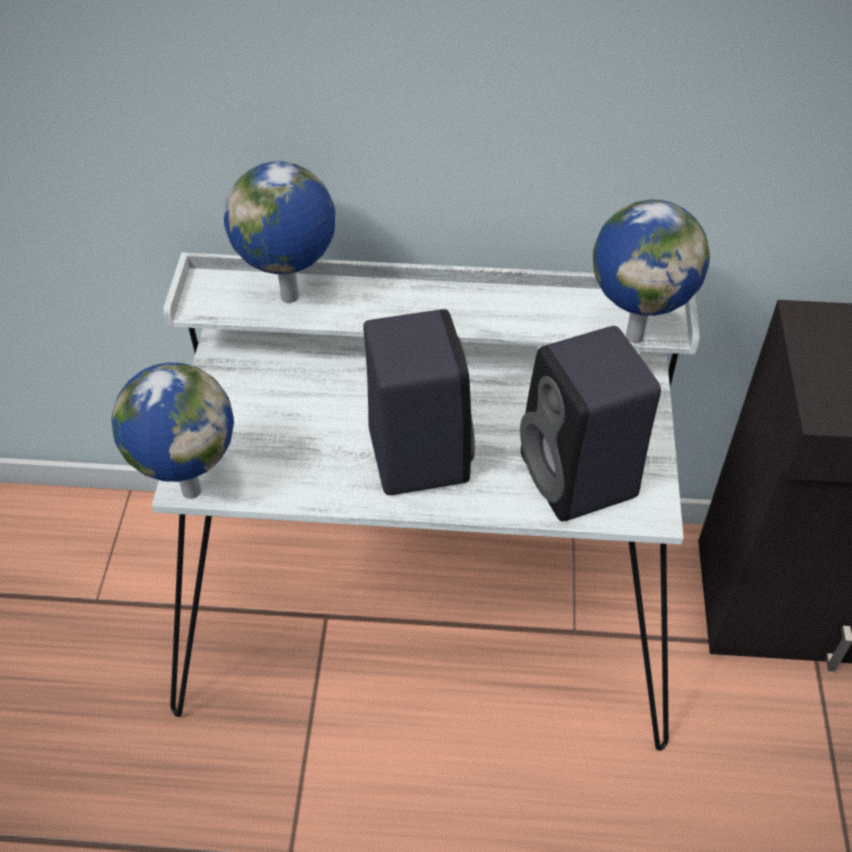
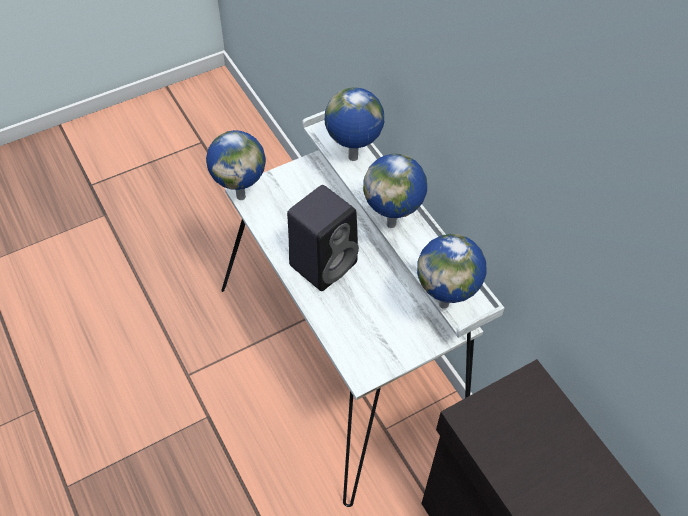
camera: 55 degrees right, 5 degrees up
black speaker [520,326,661,522] -> none
none -> globe [363,154,427,228]

